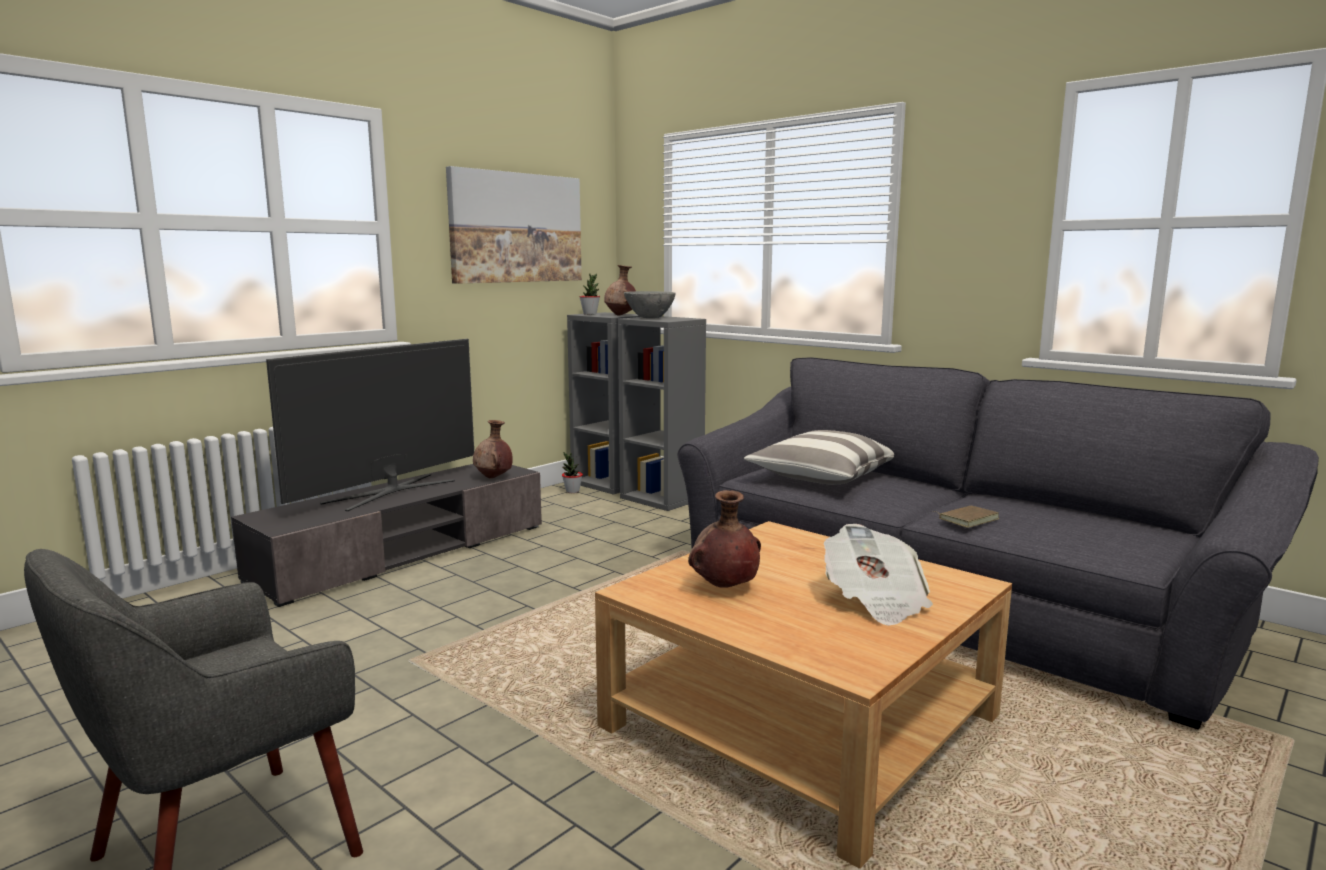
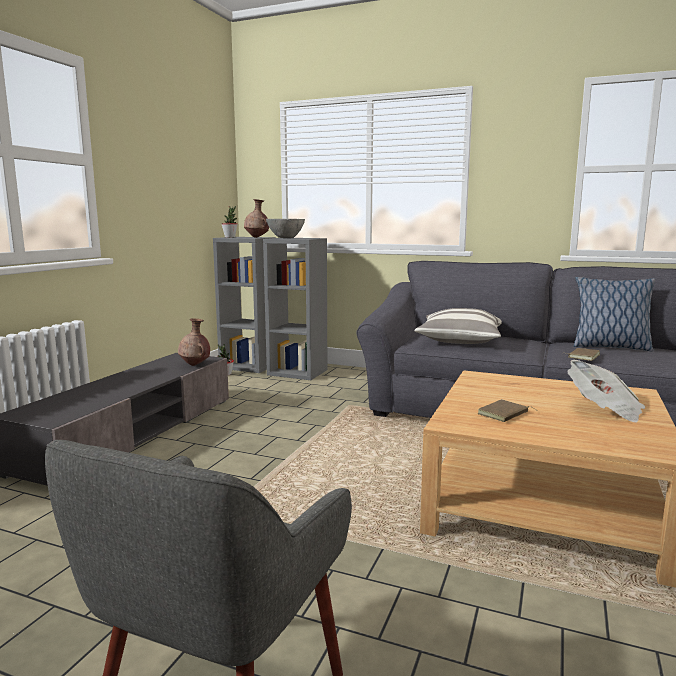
camera: 20 degrees left, 0 degrees up
television [266,339,474,511] -> none
picture [446,166,582,284] -> none
brown vase [688,490,761,588] -> brown book [477,399,537,422]
none -> pillow [574,277,655,351]

